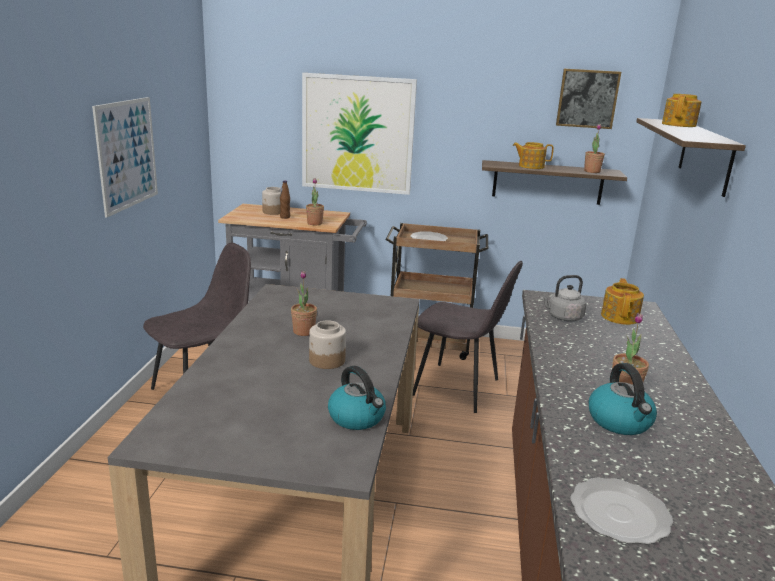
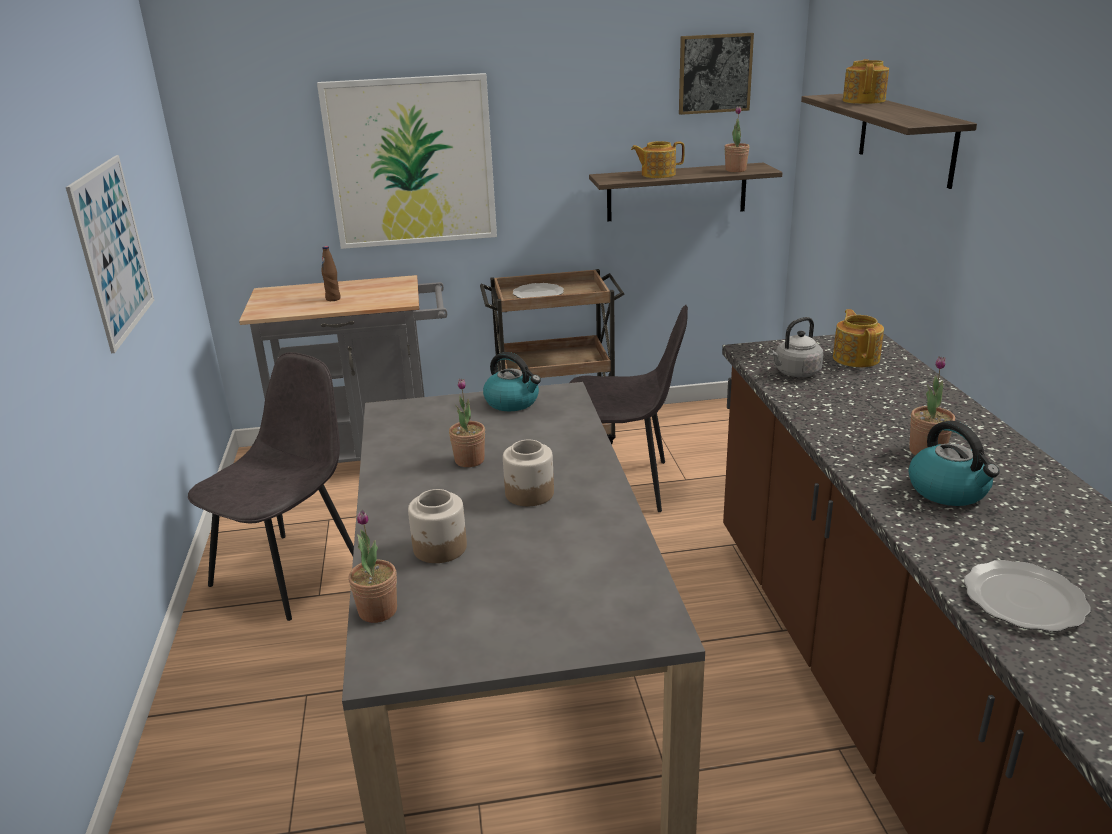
camera: 15 degrees left, 5 degrees up
jar [262,187,281,215] -> jar moved to [408,489,467,563]
potted plant [306,178,324,225] -> potted plant moved to [349,510,397,623]
kettle [328,366,386,430] -> kettle moved to [483,352,541,411]

